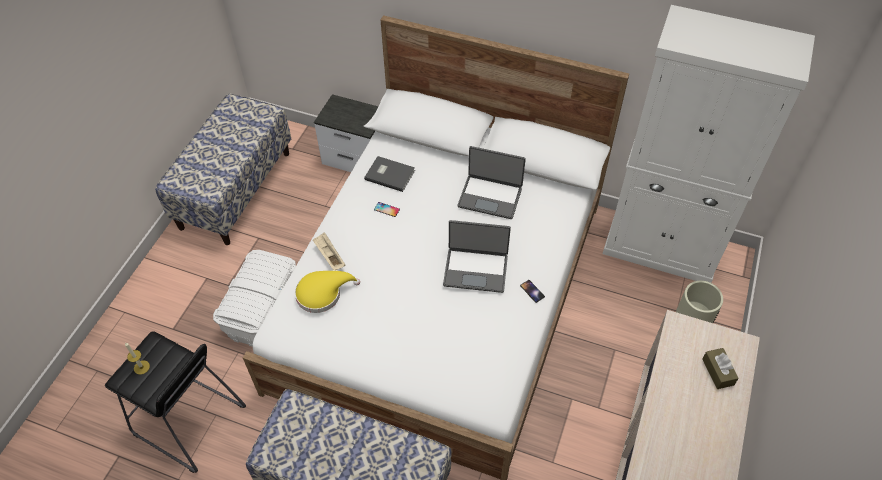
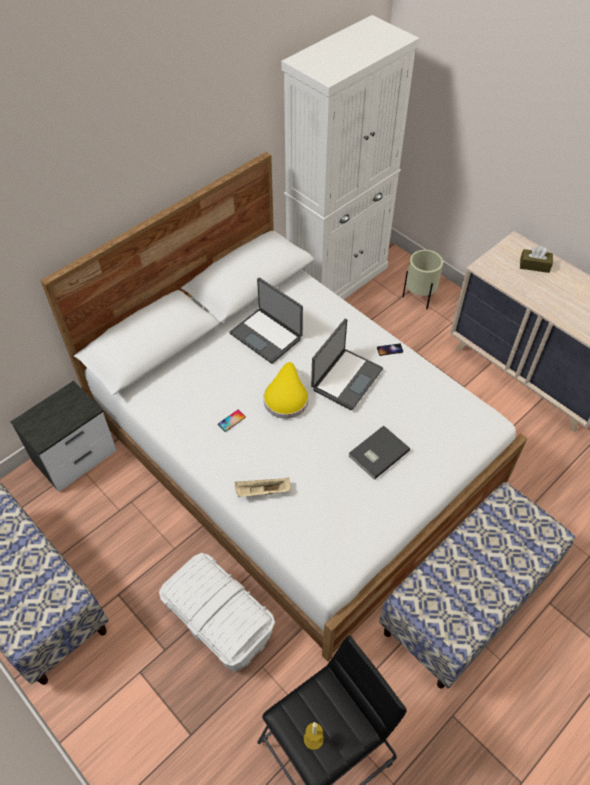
camera: 65 degrees left, 0 degrees up
yellow hat [295,271,360,313] -> yellow hat moved to [263,362,308,419]
grey book [364,156,415,192] -> grey book moved to [349,426,410,480]
laptop [457,146,526,219] -> laptop turned 90 degrees clockwise [229,278,303,363]

